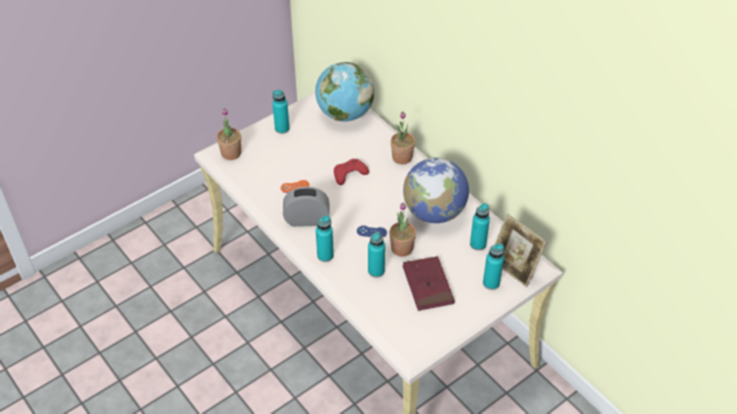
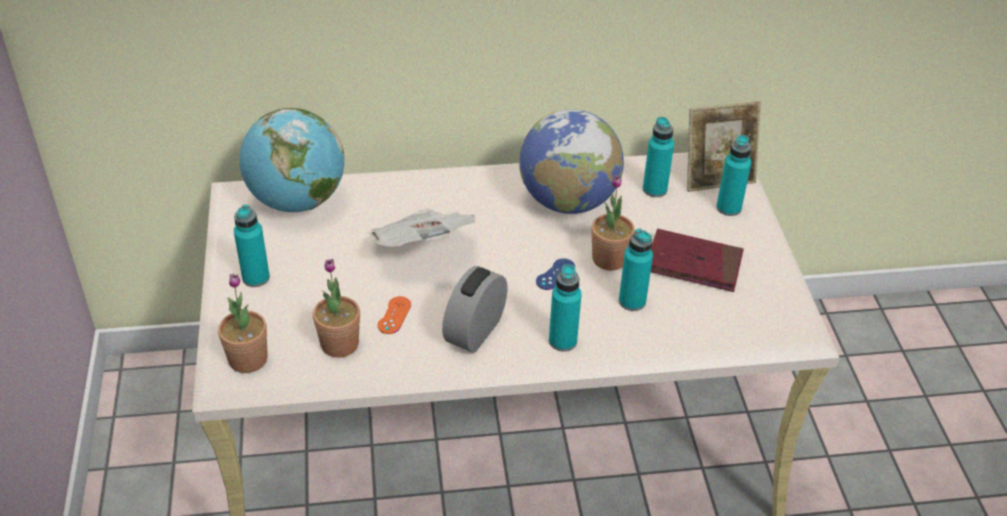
camera: 60 degrees left, 5 degrees down
red game controller [334,159,369,185] -> newspaper [370,209,476,247]
potted plant [391,111,415,164] -> potted plant moved to [313,259,360,358]

